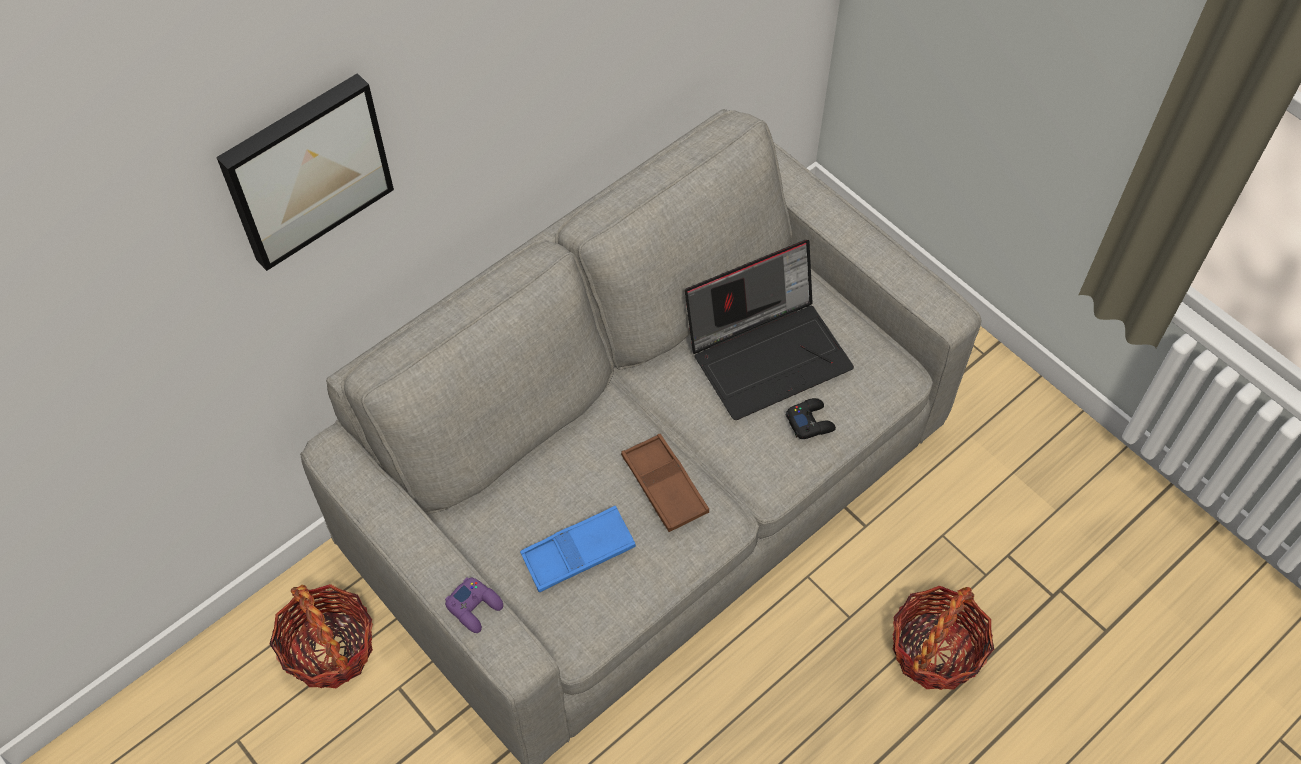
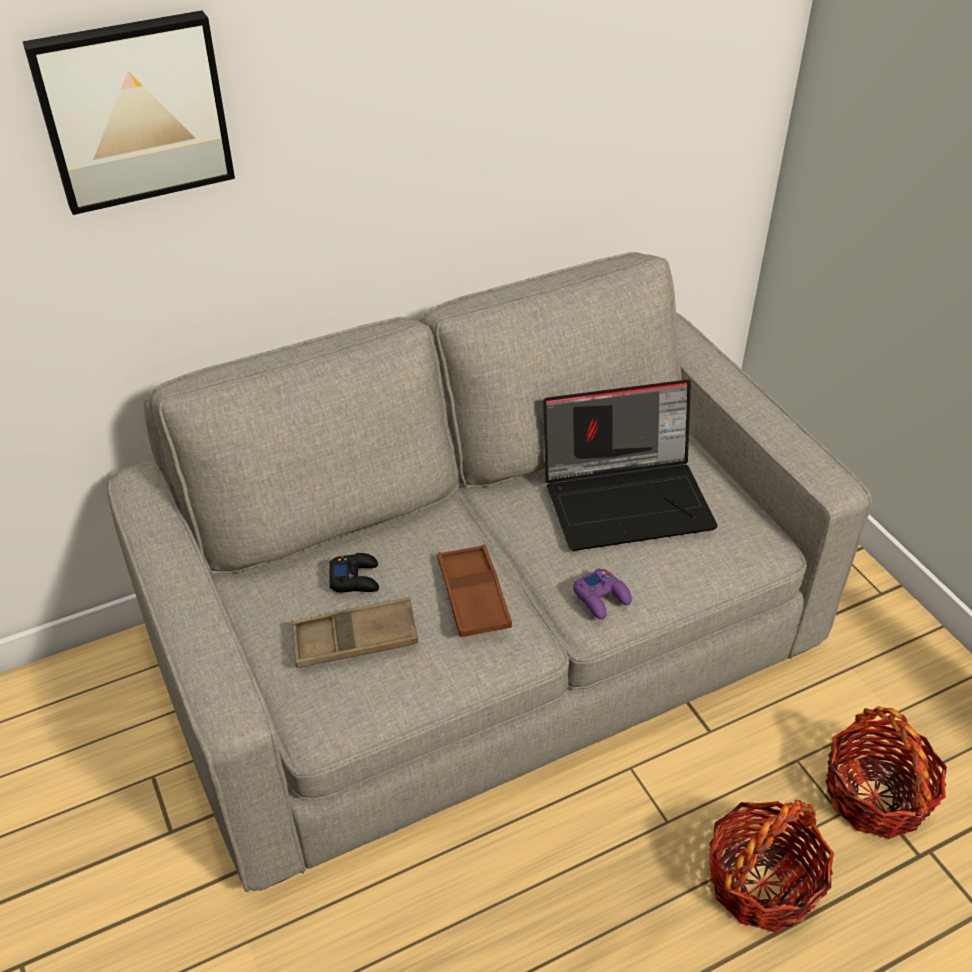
camera: 15 degrees right, 15 degrees down
basket [269,584,373,688] -> basket moved to [826,706,947,839]
purple game controller [445,577,503,633] -> purple game controller moved to [573,568,632,620]
blue tray [520,506,636,592] -> brown tray [292,597,418,668]
black game controller [786,398,836,439] -> black game controller moved to [329,553,379,592]

